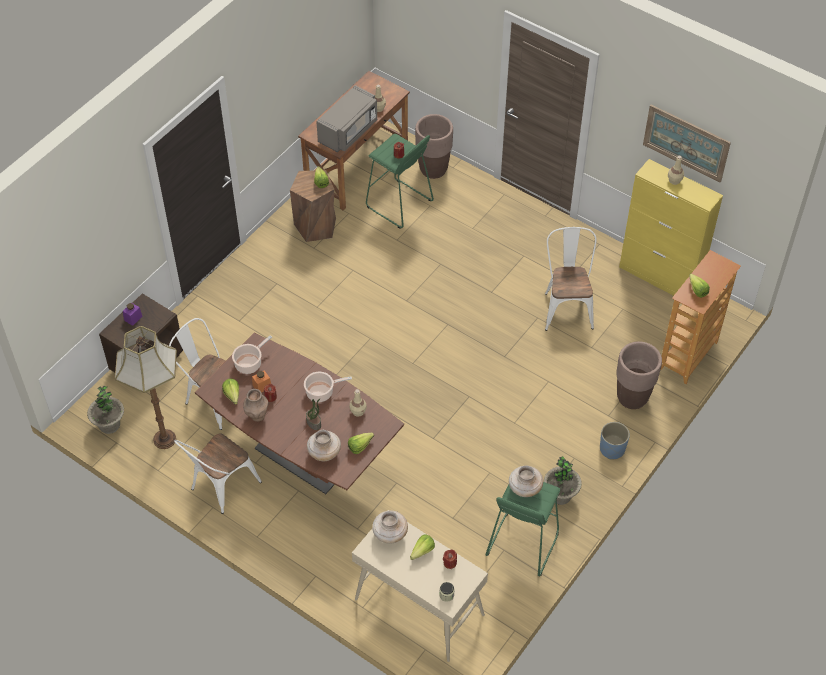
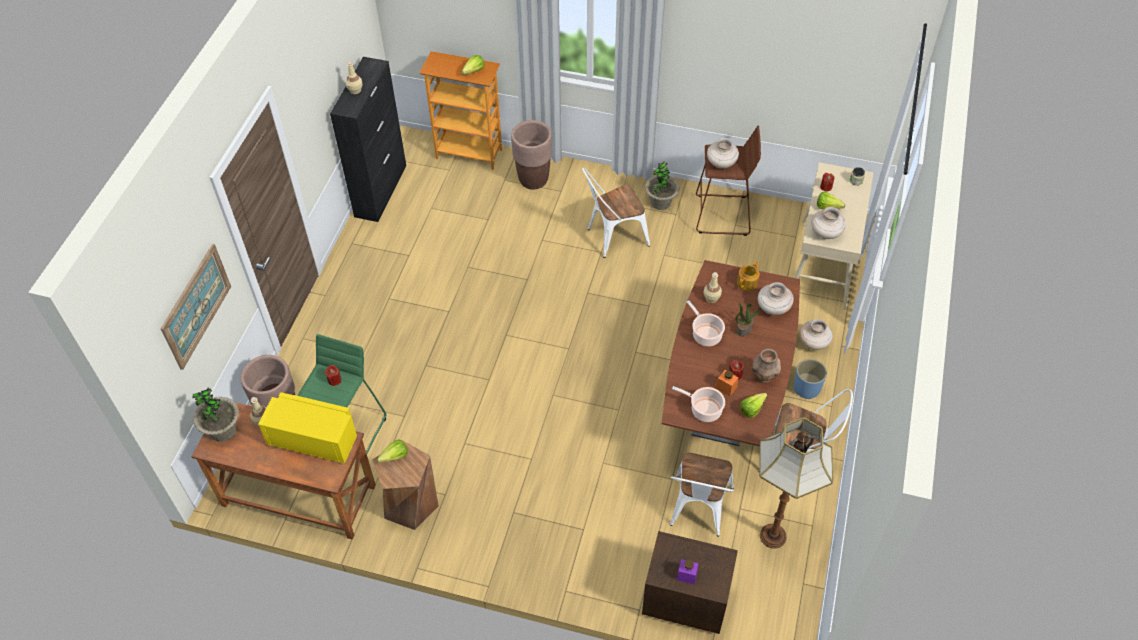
camera: 110 degrees left, 0 degrees up
potted plant [87,386,124,434] -> potted plant moved to [192,388,239,442]
grey microwave [316,85,377,152] -> yellow microwave [258,392,357,463]
lettuce [348,433,374,454] -> teapot [737,261,760,291]
green stool [486,482,560,576] -> brown stool [696,126,761,236]
white chair [545,227,597,331] -> white chair moved to [582,167,650,258]
blue planter [600,422,630,460] -> blue planter moved to [794,359,827,399]
yellow cabinet [619,159,723,296] -> black cabinet [330,57,406,222]
picture [643,105,731,182] -> picture moved to [161,244,231,370]
none -> beige vase [800,319,833,350]

